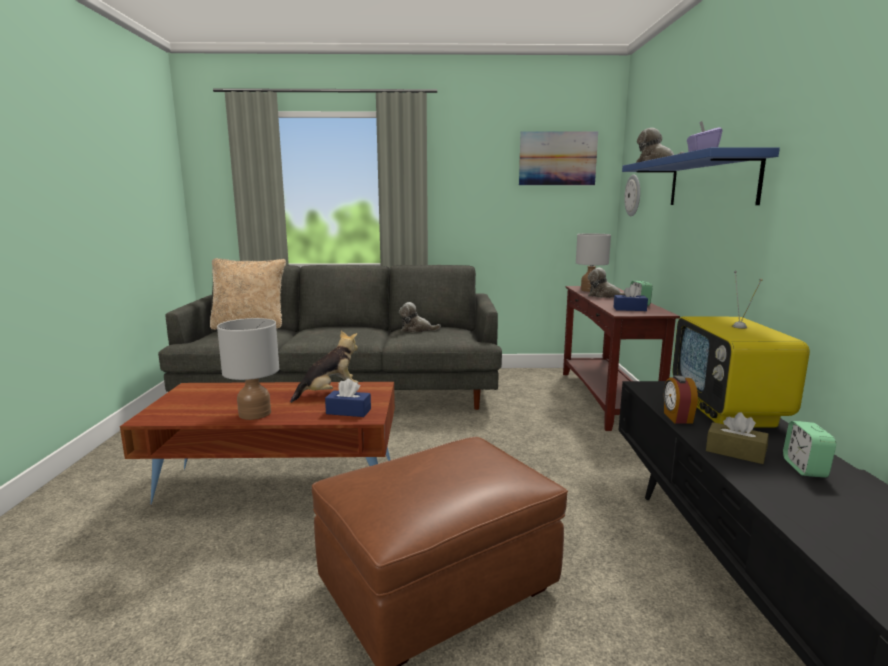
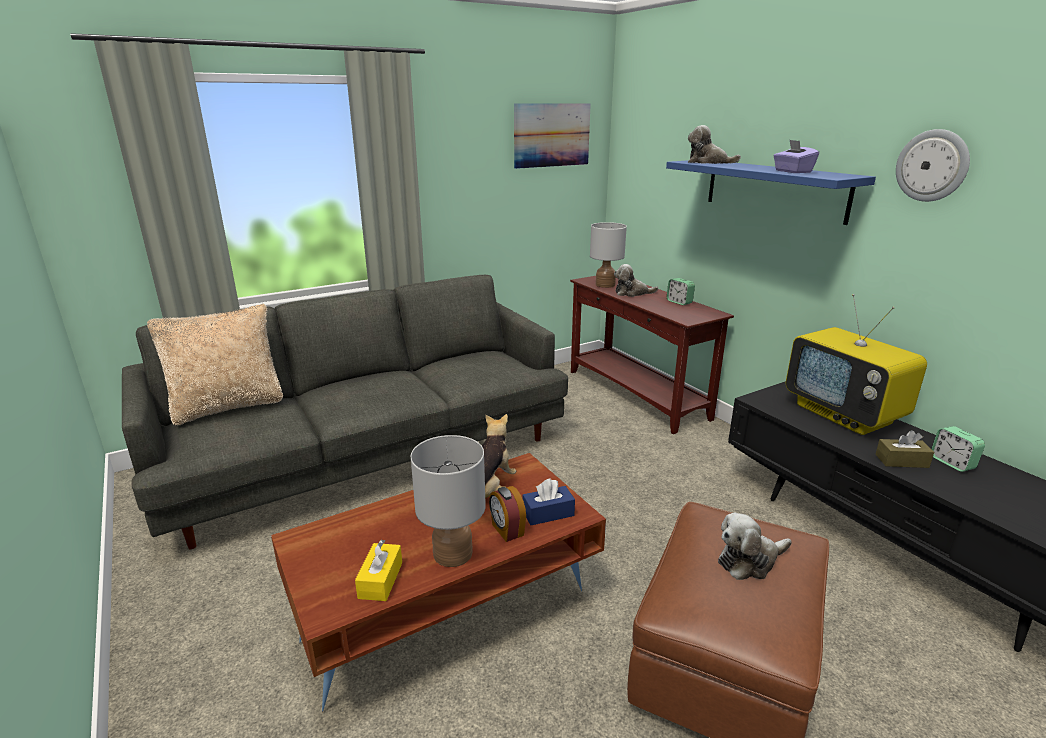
camera: 30 degrees left, 10 degrees up
plush toy [399,302,441,333] -> plush toy moved to [718,513,792,580]
blue tissue box [614,284,648,311] -> none
wall clock [624,175,640,216] -> wall clock moved to [896,129,970,202]
alarm clock [664,376,698,424] -> alarm clock moved to [489,486,526,542]
none -> yellow tissue box [355,540,402,601]

